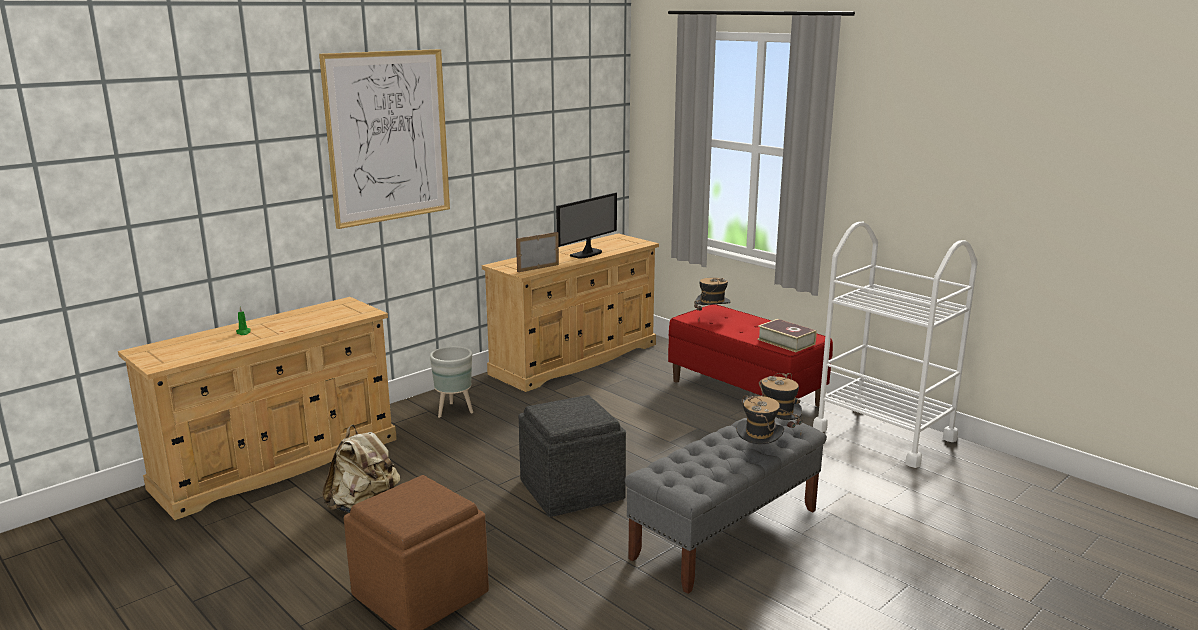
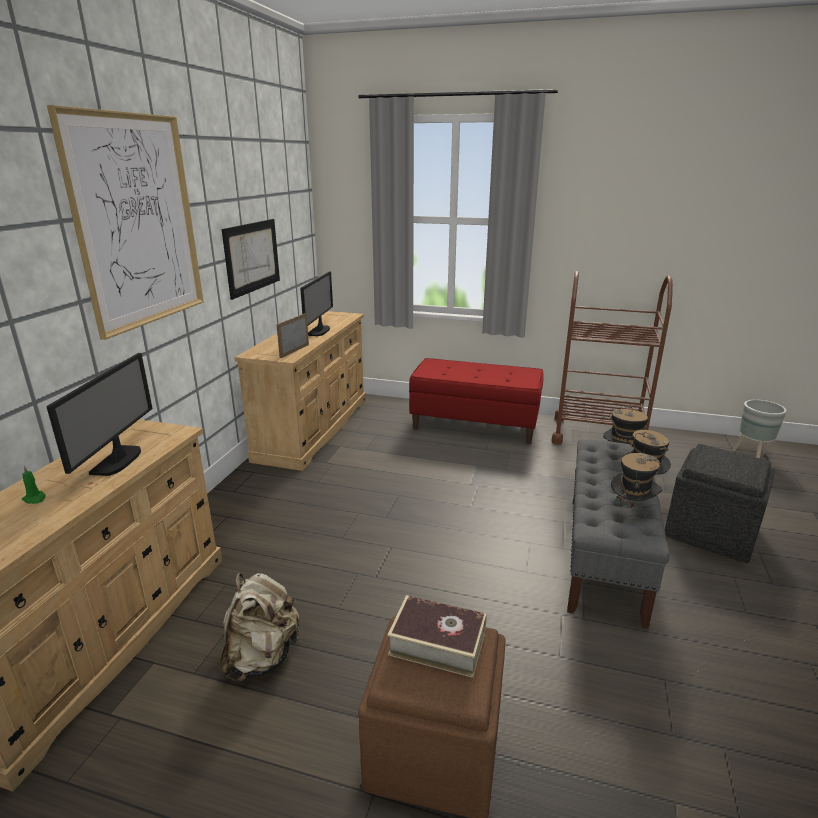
camera: 30 degrees left, 5 degrees up
grey planter [430,346,473,418] -> grey planter moved to [733,400,787,458]
grey ottoman [518,395,626,517] -> grey ottoman moved to [665,444,775,563]
hat [694,277,731,312] -> hat moved to [611,453,662,522]
book [757,319,816,352] -> book moved to [388,595,487,678]
white cart [813,222,978,468] -> brown cart [551,271,673,444]
none -> monitor [46,353,153,476]
none -> picture [222,219,280,300]

